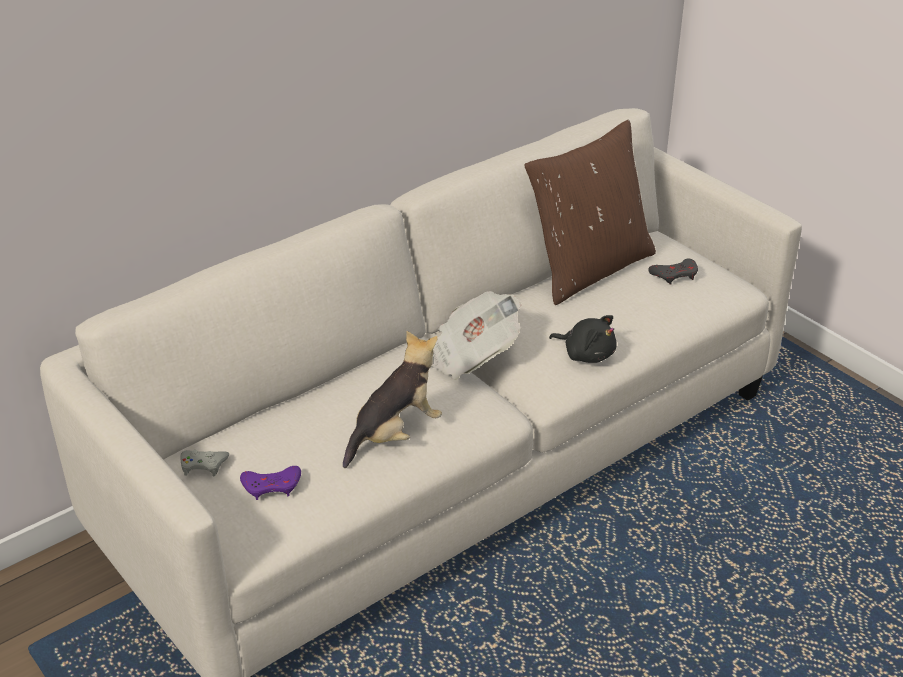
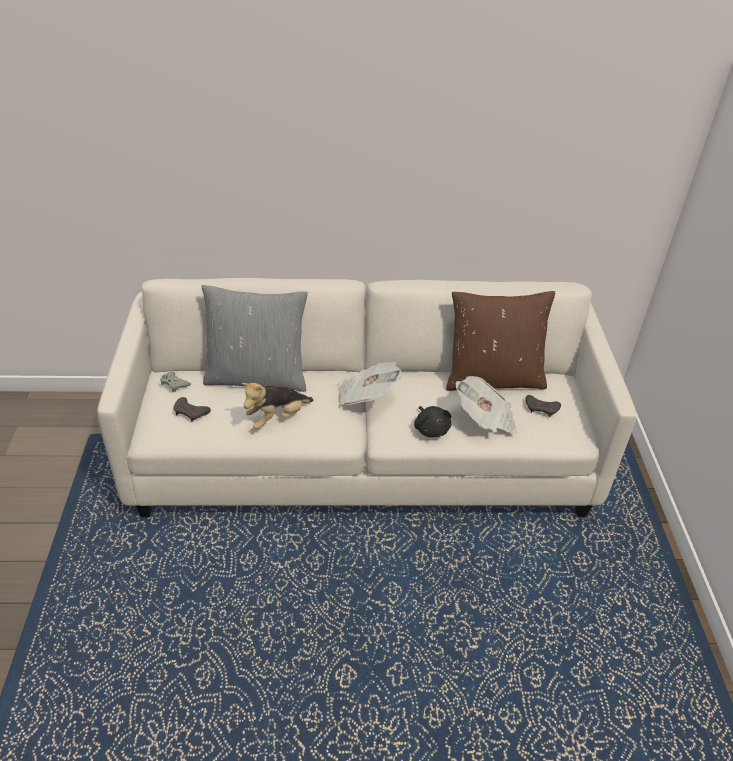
camera: 35 degrees right, 5 degrees up
purple game controller [240,466,301,500] -> grey game controller [173,397,211,422]
plush toy [343,331,442,468] -> plush toy turned 150 degrees clockwise [242,383,313,429]
none -> grey pillow [201,285,308,392]
none -> newspaper [456,376,517,434]

